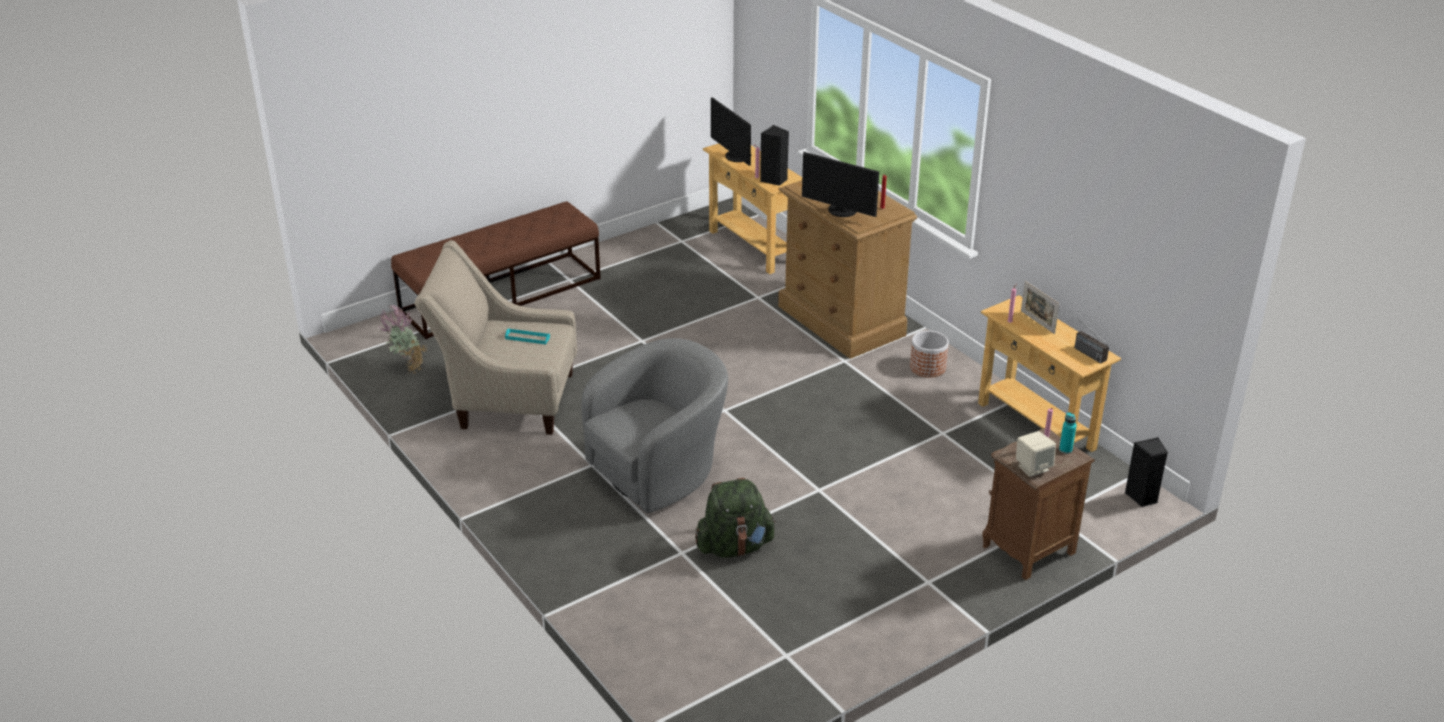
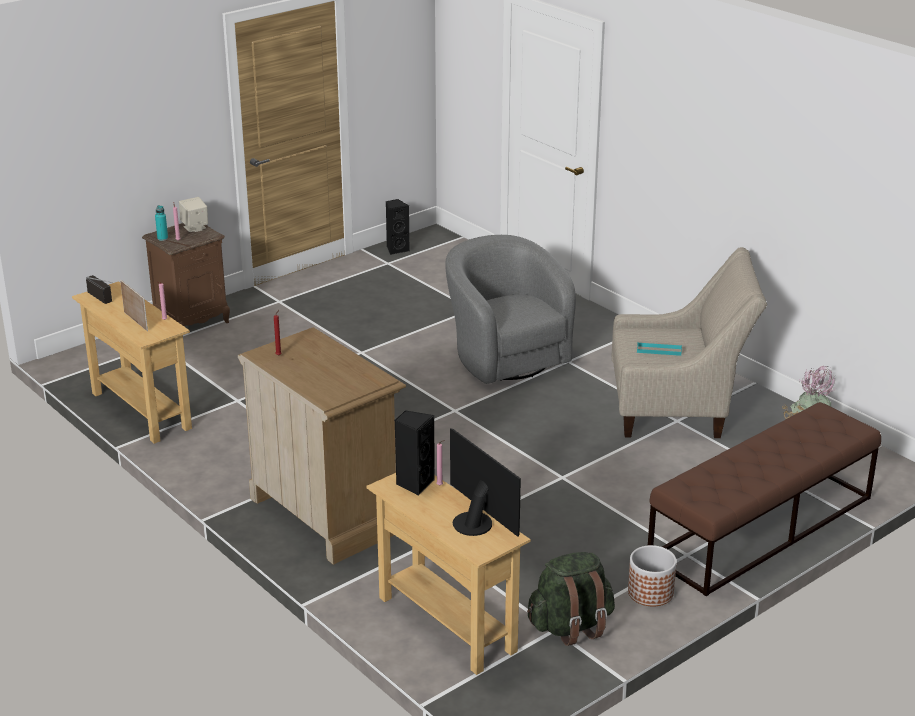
camera: 175 degrees right, 5 degrees down
grey armchair [581,338,728,513] -> grey armchair turned 105 degrees clockwise [445,235,576,384]
green backpack [695,478,776,558] -> green backpack moved to [527,552,615,646]
monitor [802,152,879,217] -> none
planter [910,330,949,377] -> planter moved to [628,545,677,606]
black speaker [1124,437,1168,507] -> black speaker moved to [386,199,410,255]

